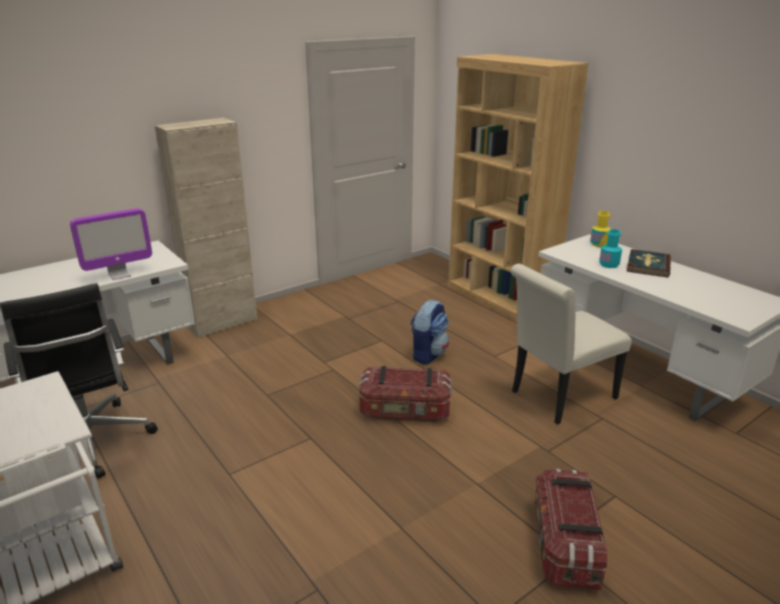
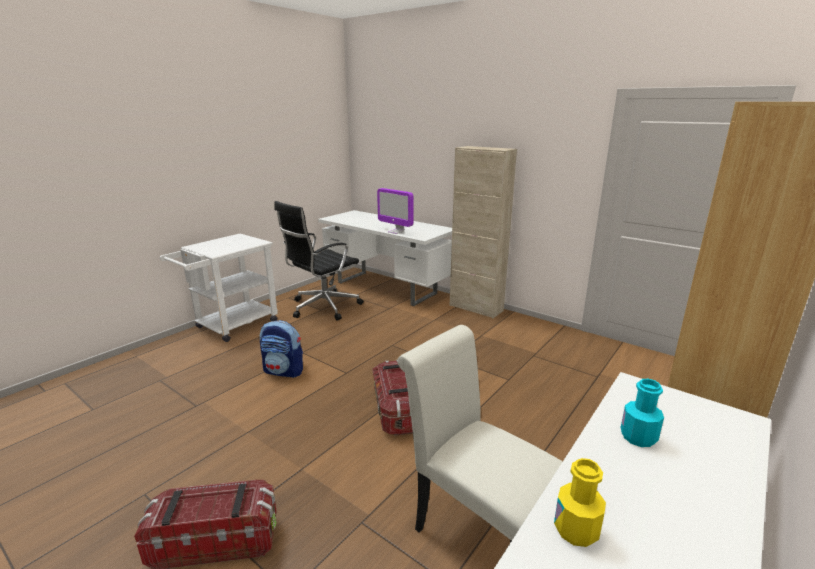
camera: 75 degrees right, 5 degrees down
backpack [411,300,449,364] -> backpack moved to [260,320,303,378]
yellow bottle [590,211,611,247] -> yellow bottle moved to [554,458,606,547]
book [627,249,671,278] -> none

